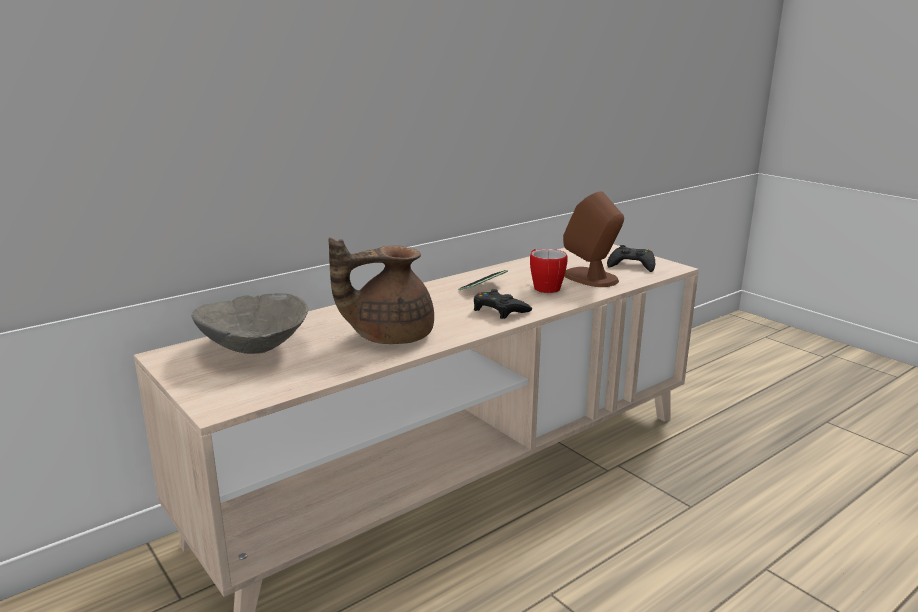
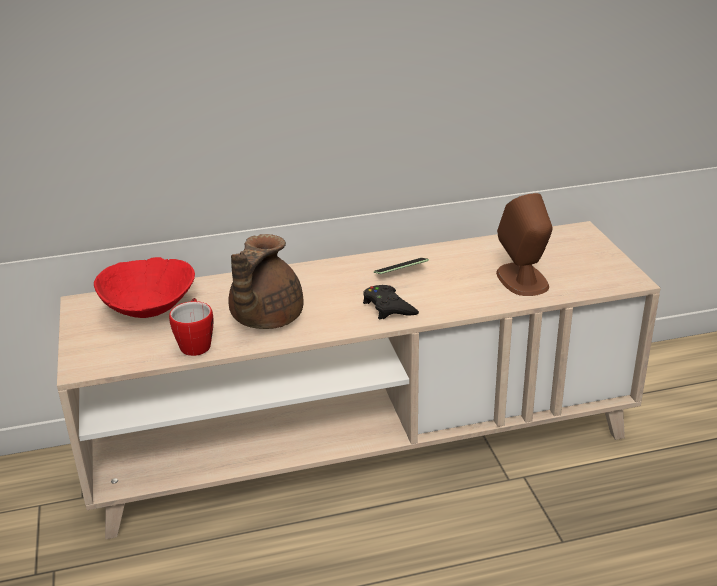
camera: 25 degrees right, 10 degrees up
grey bowl [191,293,308,354] -> red bowl [94,257,195,318]
brown teapot [328,238,434,344] -> brown teapot turned 75 degrees counterclockwise [228,234,304,329]
mug [530,249,568,293] -> mug moved to [169,298,213,356]
black game controller [607,245,655,272] -> none

